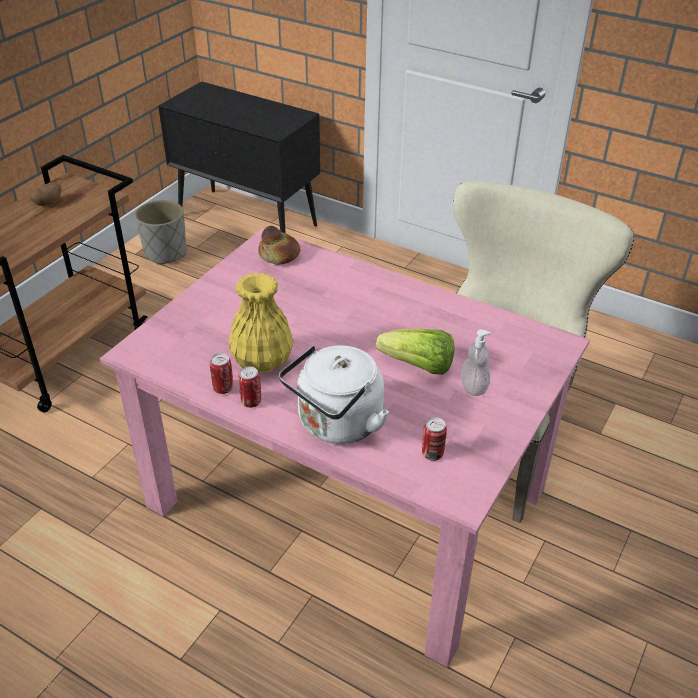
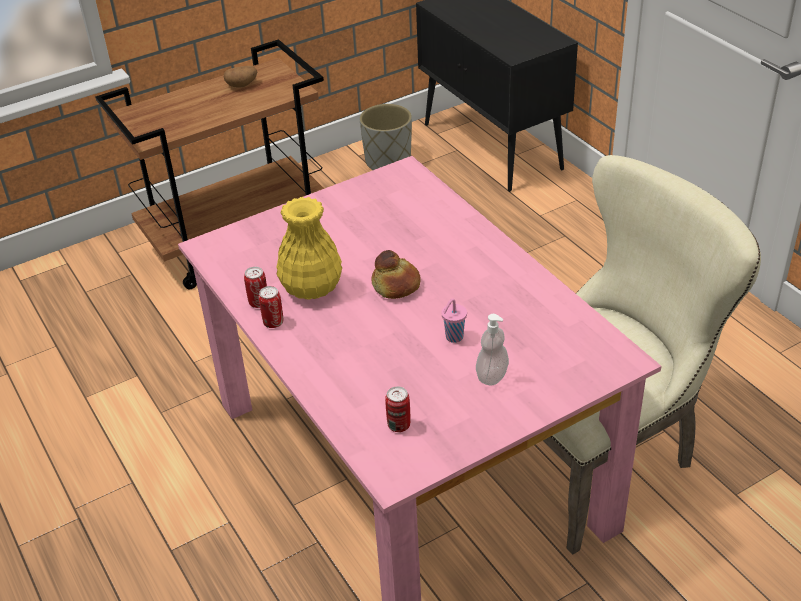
camera: 30 degrees right, 0 degrees up
bread [258,226,300,265] -> bread moved to [372,250,421,299]
white kettle [279,345,389,444] -> none
lettuce [376,329,455,375] -> pink cup [441,299,467,343]

